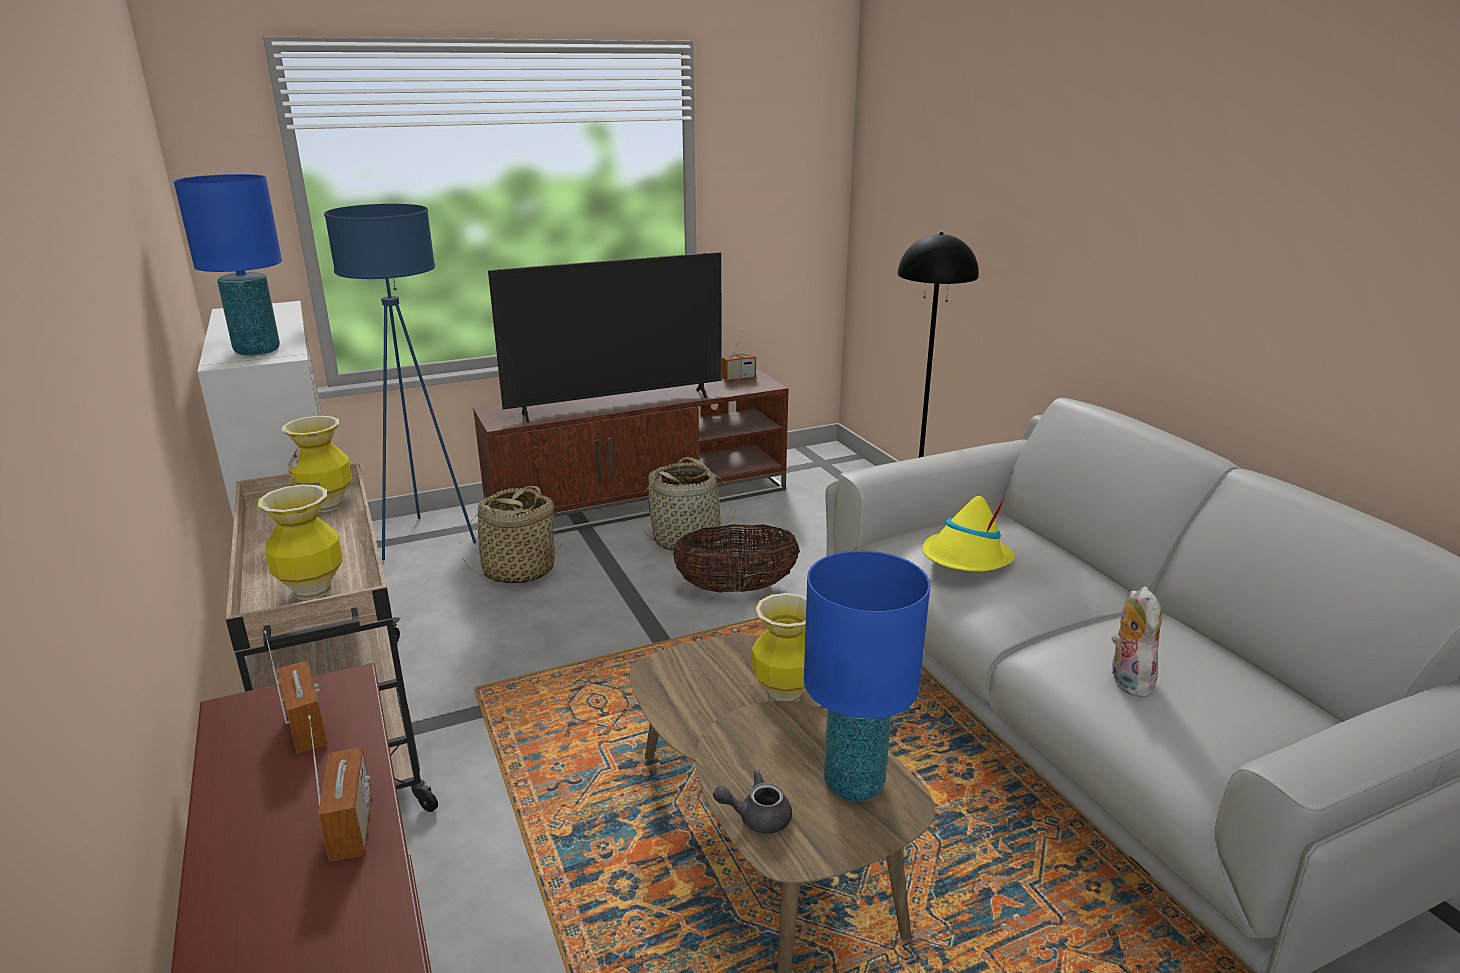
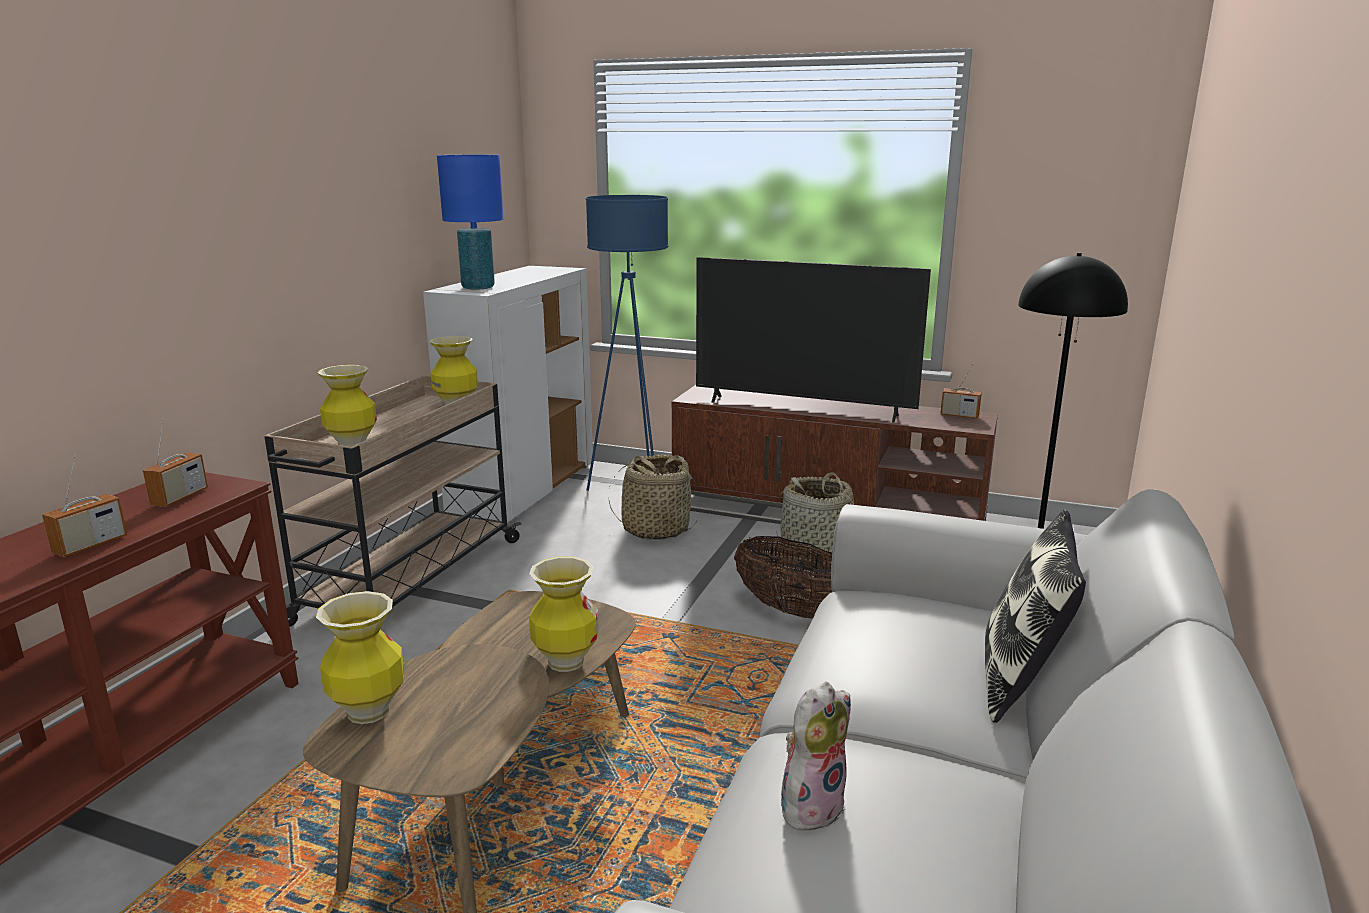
camera: 45 degrees right, 5 degrees down
grey teapot [713,770,792,834] -> vase [316,591,404,724]
blue table lamp [804,551,930,801] -> none
yellow hat [922,496,1015,571] -> none
none -> pillow [985,510,1086,723]

